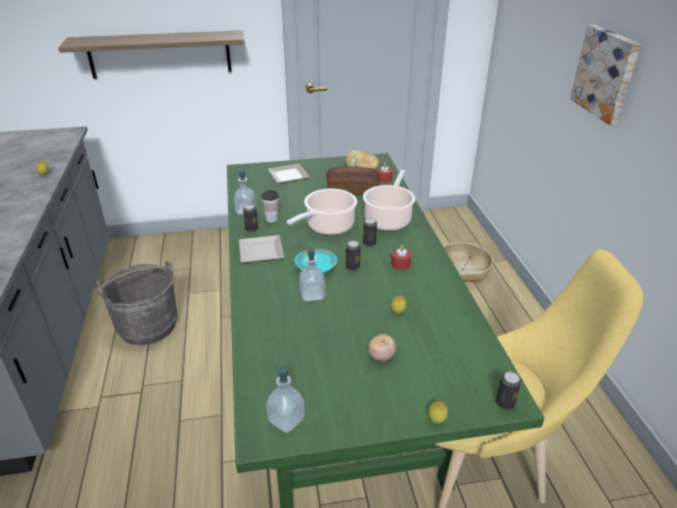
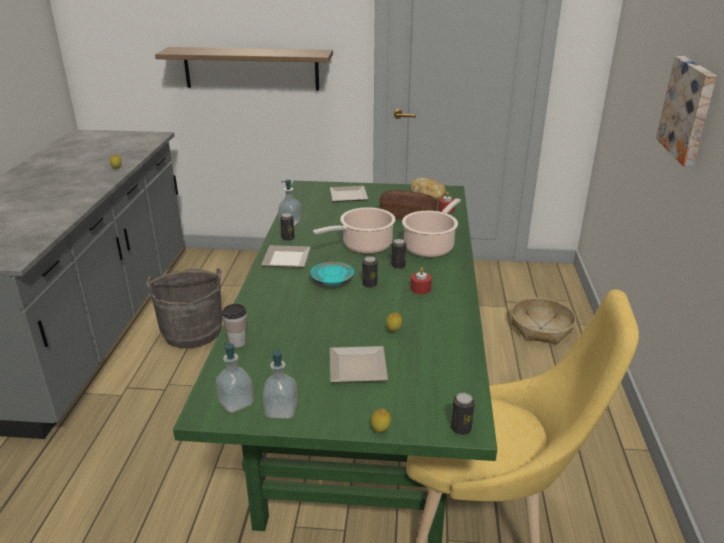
camera: 15 degrees right, 5 degrees down
cup [261,190,279,223] -> cup moved to [222,304,247,348]
soap dispenser [299,247,325,302] -> soap dispenser moved to [263,349,298,419]
tomato [368,334,396,361] -> plate [330,346,388,383]

